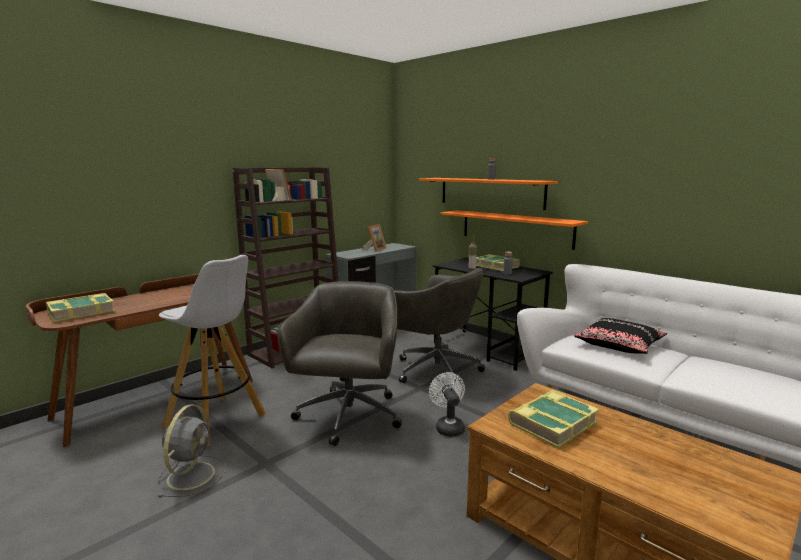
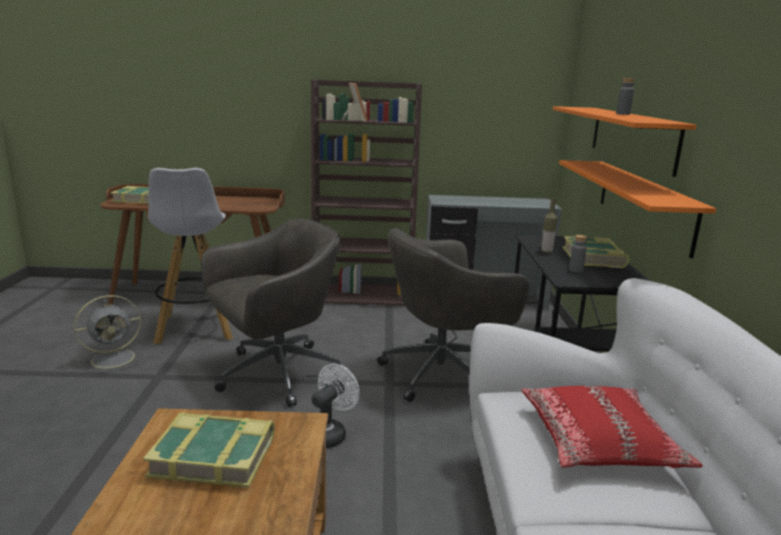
camera: 45 degrees right, 5 degrees up
picture frame [363,224,387,252] -> none
grey office chair [394,268,485,386] -> grey office chair turned 75 degrees clockwise [377,228,529,402]
black pillow [573,318,667,354] -> red pillow [521,386,703,468]

